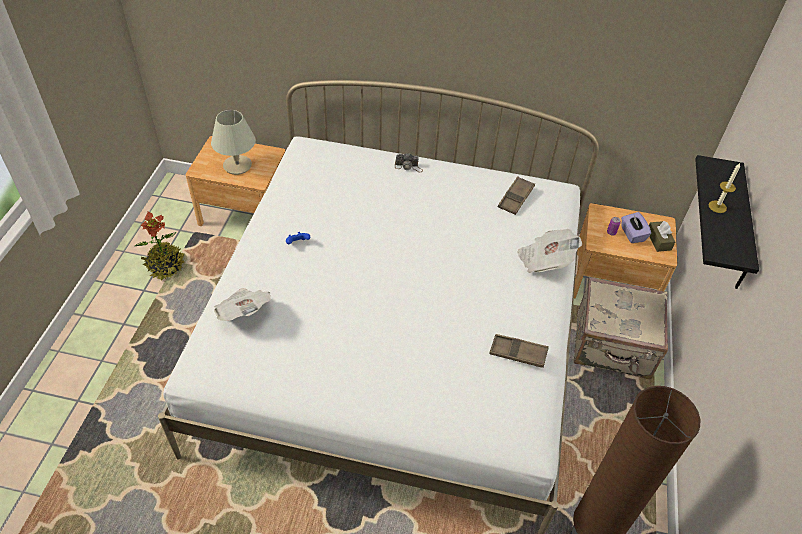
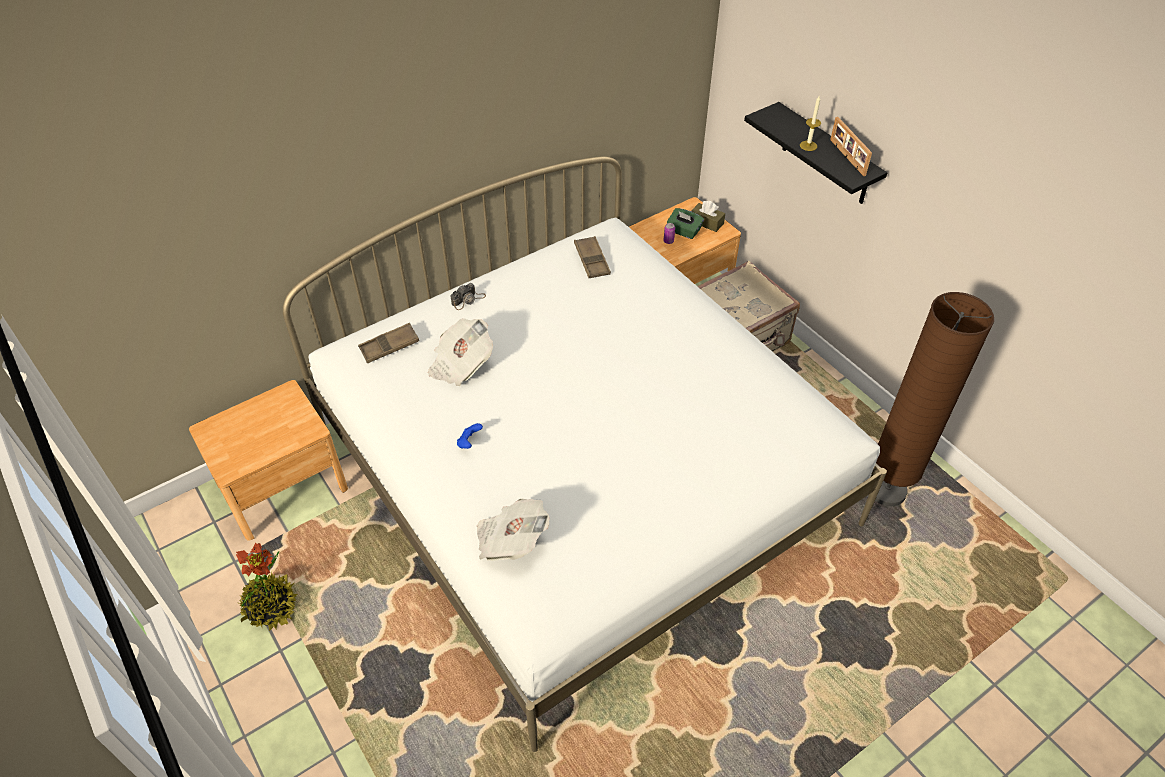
camera: 45 degrees left, 0 degrees up
beige table lamp [211,110,256,175] -> none
brown tray [489,334,549,368] -> brown tray moved to [358,323,419,363]
newspaper [517,229,582,273] -> newspaper moved to [428,318,493,386]
purple tissue box [621,212,651,243] -> green tissue box [667,208,704,239]
none -> picture frame [830,117,872,176]

